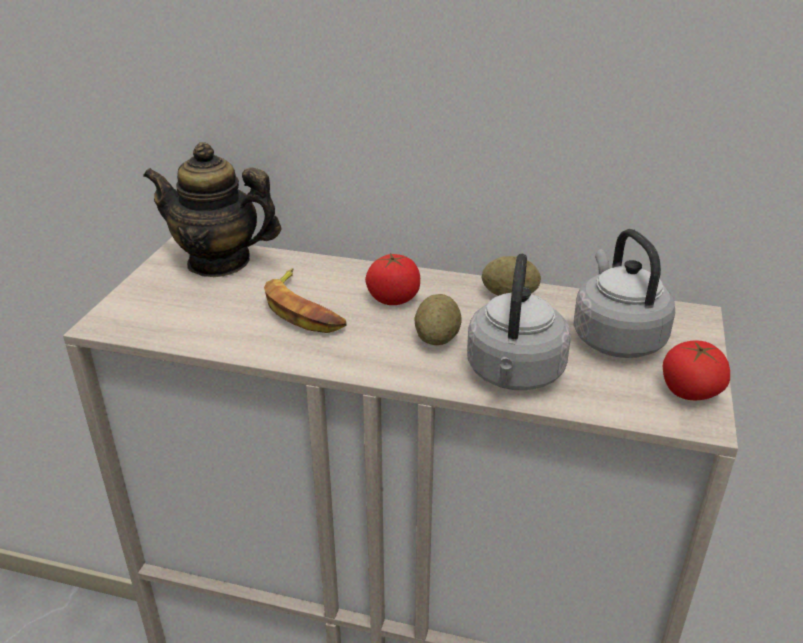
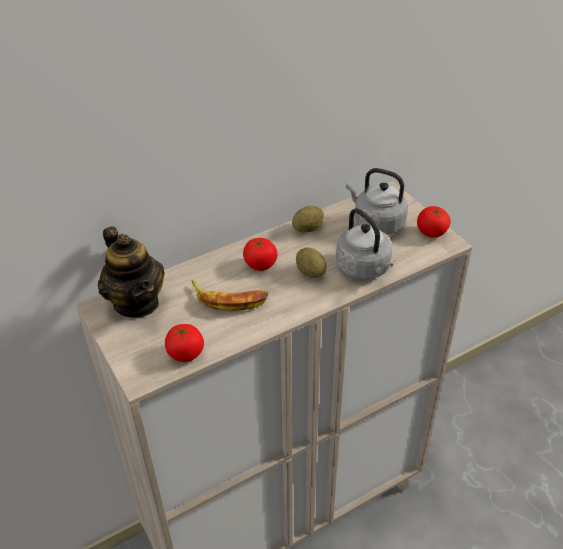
camera: 45 degrees left, 10 degrees up
teapot [143,142,281,277] -> teapot turned 90 degrees counterclockwise [98,226,165,318]
none -> tomato [165,324,204,362]

